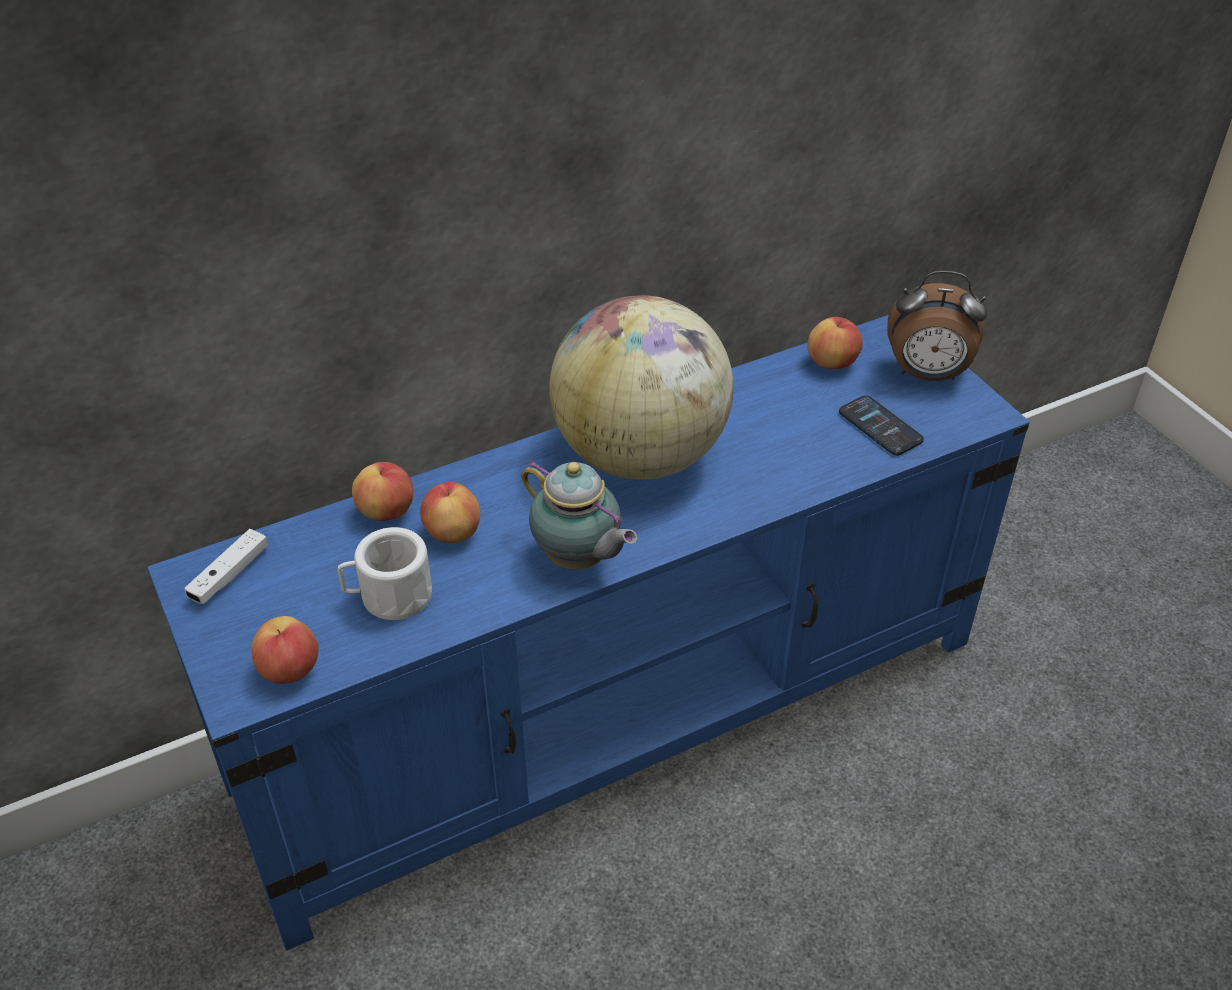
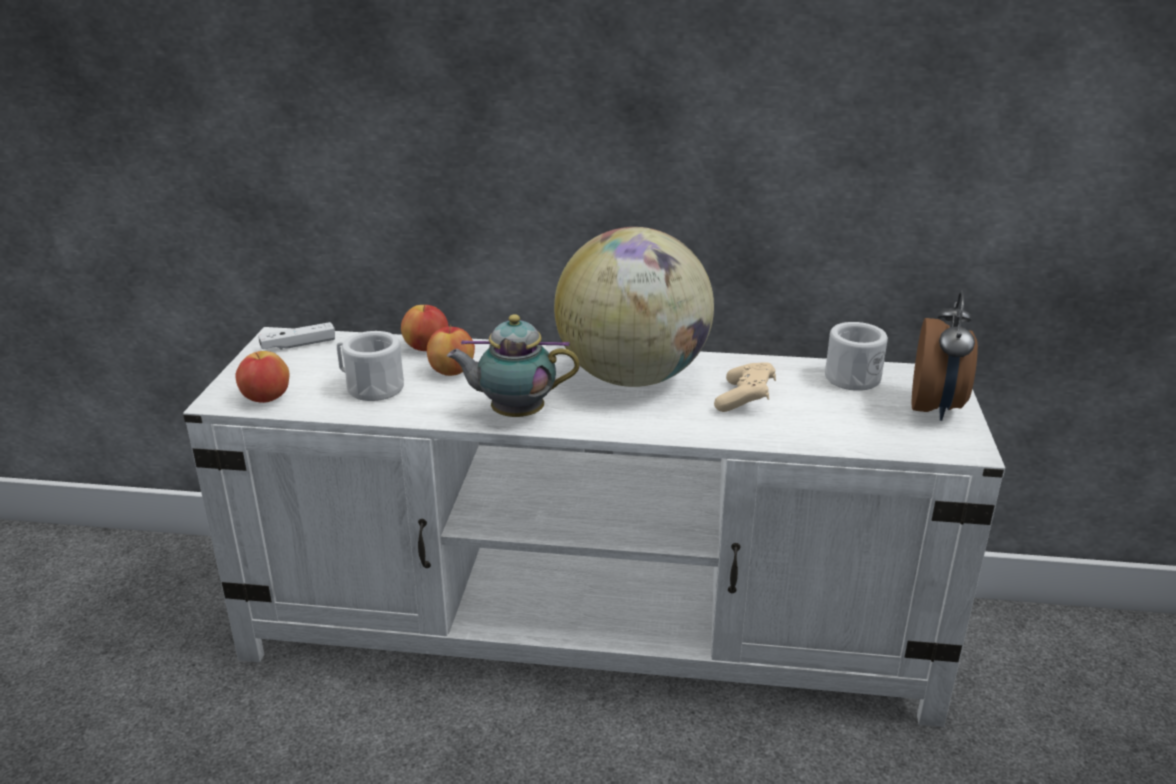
camera: 35 degrees right, 15 degrees down
blue tv stand [147,315,1030,951] -> white tv stand [183,327,1005,727]
teapot [522,460,637,570] -> teapot turned 105 degrees clockwise [447,314,580,417]
apple [807,317,863,369] -> white mug [825,322,888,391]
phone [839,395,924,456] -> none
alarm clock [887,271,988,381] -> alarm clock turned 120 degrees counterclockwise [912,290,978,421]
none -> beige game controller [714,362,776,412]

